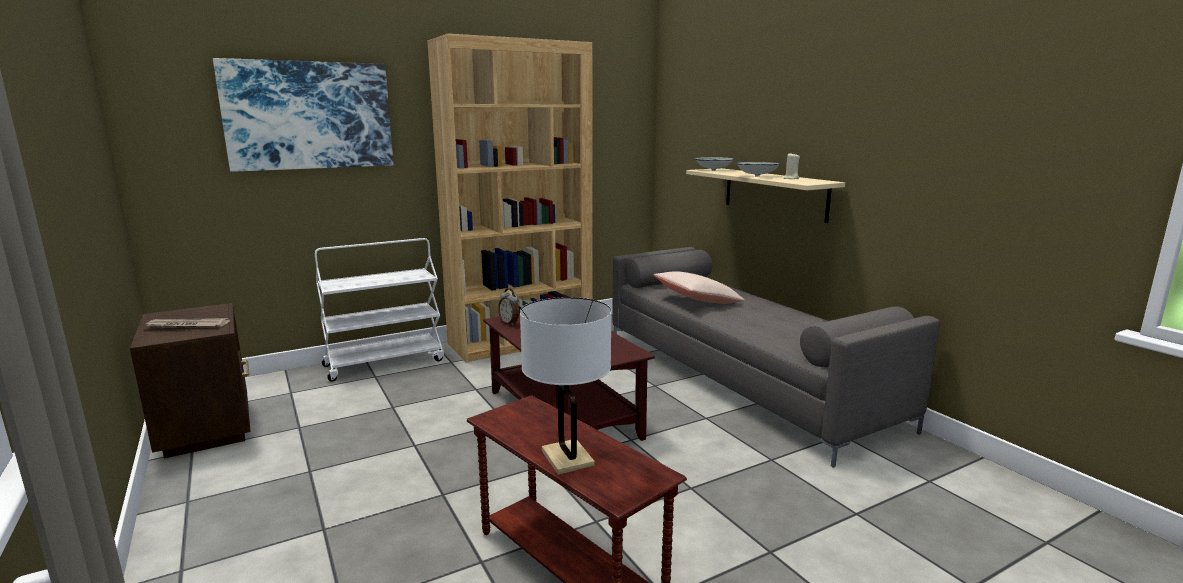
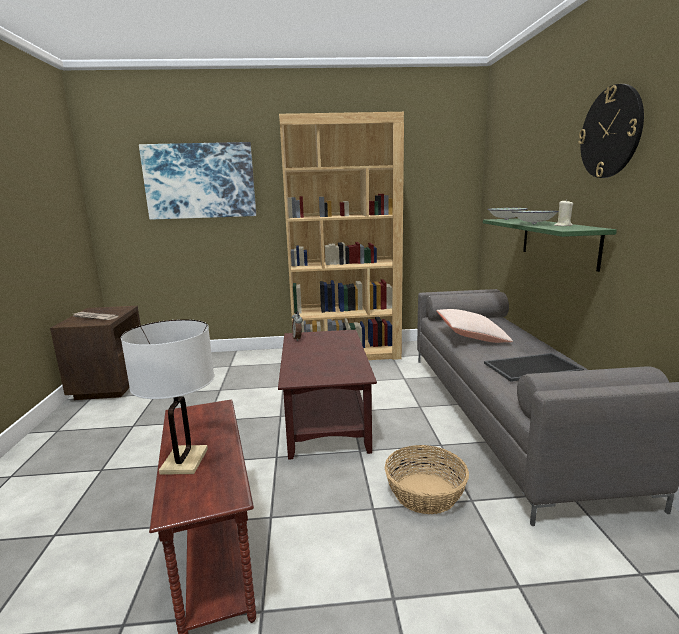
camera: 25 degrees right, 0 degrees up
white cart [315,238,444,382] -> none
beige shelf [686,168,845,223] -> green shelf [483,218,617,272]
none -> basket [385,445,469,514]
none -> tray [484,353,584,382]
none -> wall clock [578,84,644,178]

